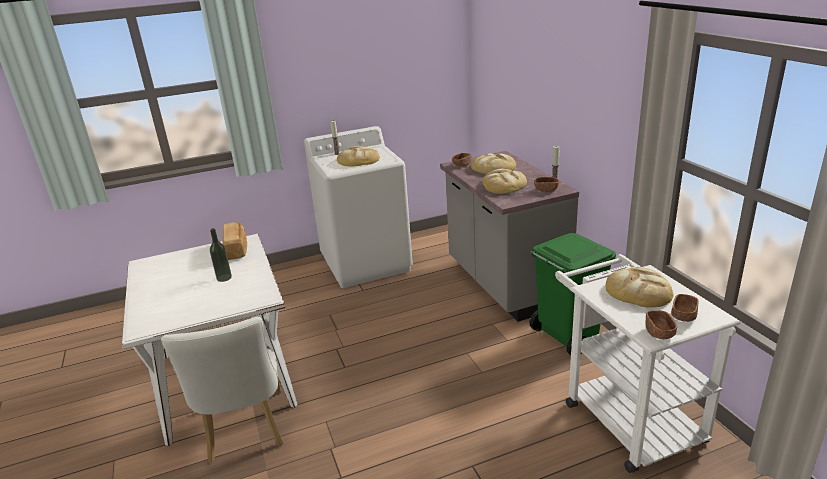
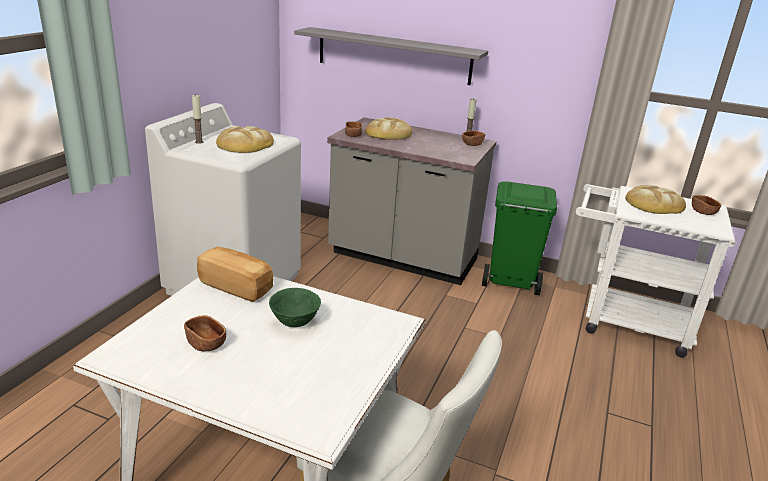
camera: 50 degrees left, 0 degrees up
bottle [210,228,232,282] -> green bowl [269,288,321,327]
bread [483,169,527,194] -> none
brown bowl [645,310,677,339] -> brown bowl moved to [184,315,226,351]
none -> grey shelf [294,27,488,85]

